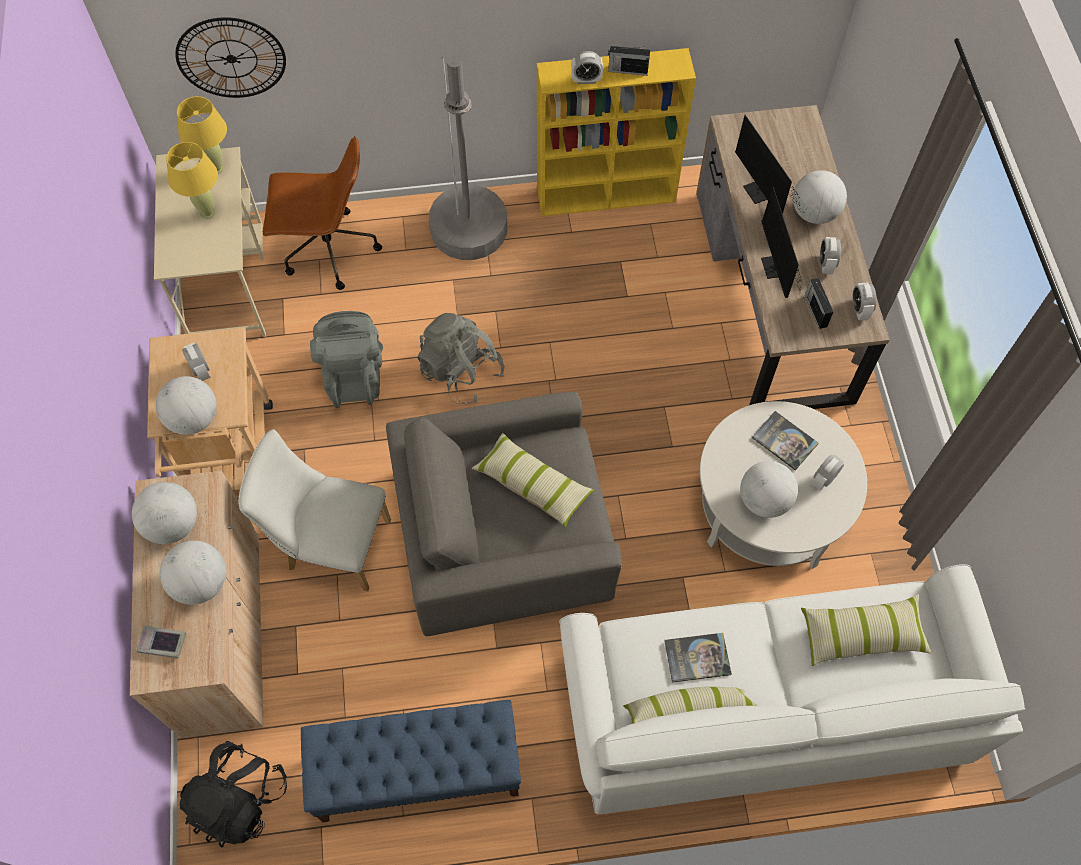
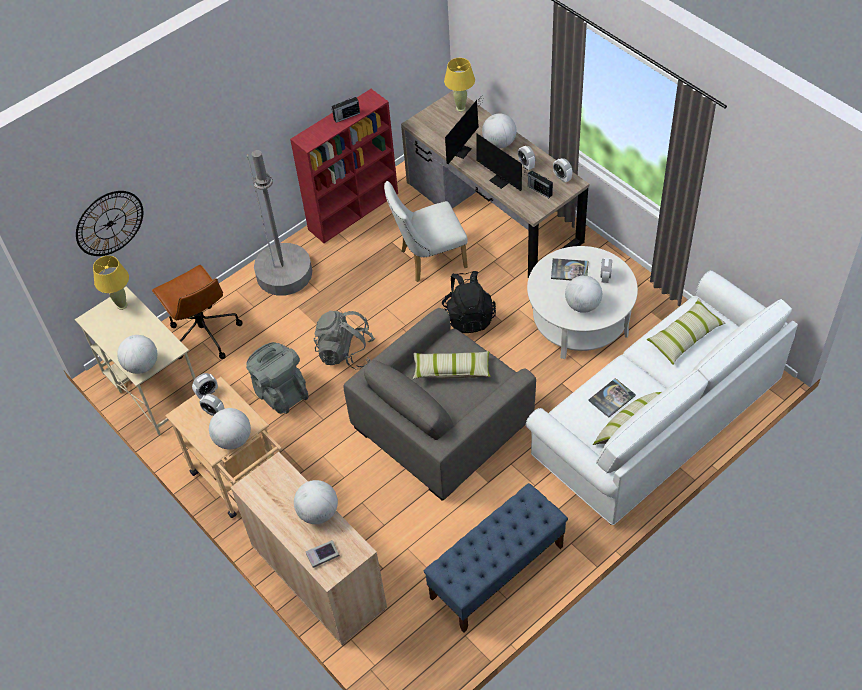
camera: 30 degrees left, 10 degrees down
globe [132,482,197,544] -> globe moved to [117,335,157,374]
yellow table lamp [166,142,218,219] -> yellow table lamp moved to [444,58,475,112]
black backpack [180,741,287,848] -> black backpack moved to [442,271,496,333]
white chair [238,429,391,592] -> white chair moved to [384,181,468,282]
brown office chair [263,136,382,290] -> brown office chair turned 90 degrees clockwise [152,265,242,359]
yellow bookcase [537,48,696,216] -> red bookcase [290,89,398,243]
alarm clock [571,51,603,84] -> alarm clock moved to [192,373,218,399]
monitor [735,115,804,214] -> monitor turned 90 degrees counterclockwise [445,95,487,164]

